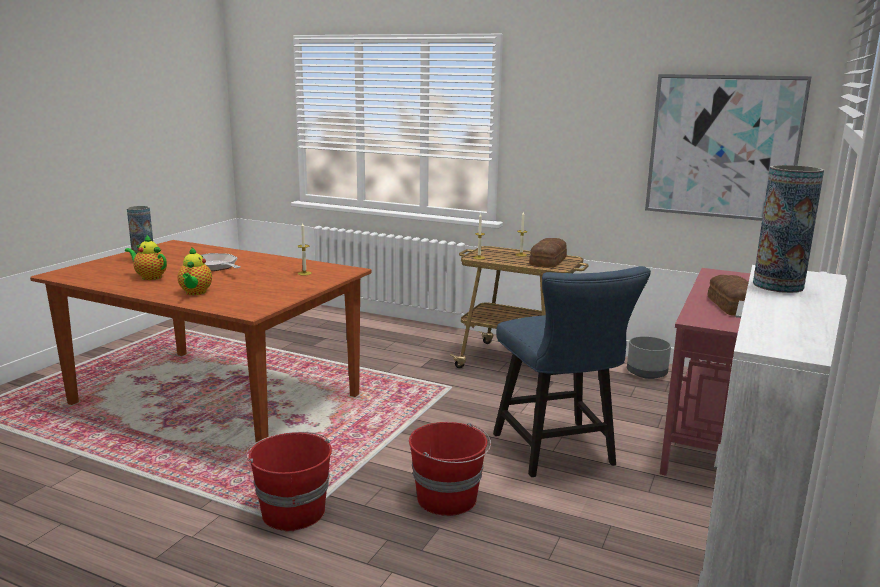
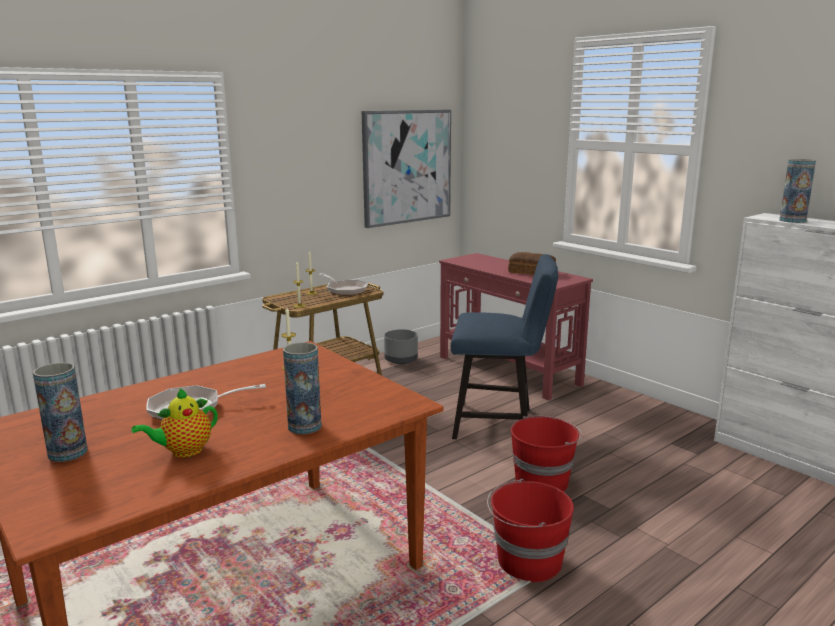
camera: 65 degrees left, 0 degrees up
teapot [178,247,212,295] -> vase [283,342,322,434]
bread [529,238,567,268] -> frying pan [319,273,368,295]

